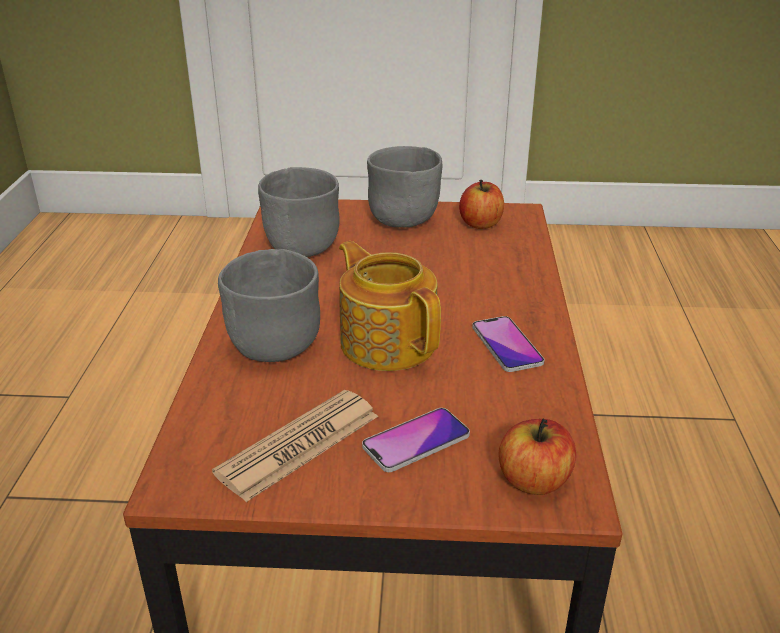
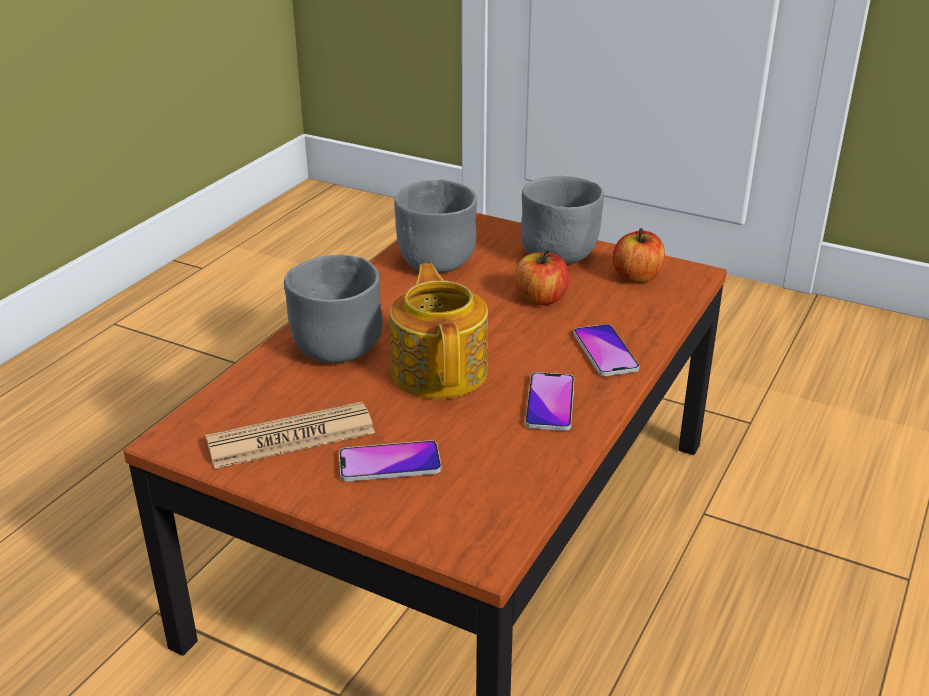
camera: 25 degrees right, 0 degrees up
apple [499,418,576,495] -> apple moved to [514,250,570,305]
none -> phone [574,324,639,376]

